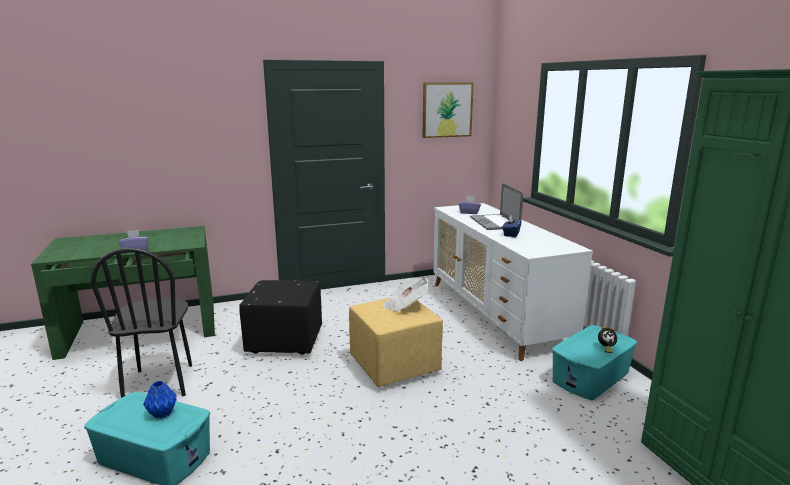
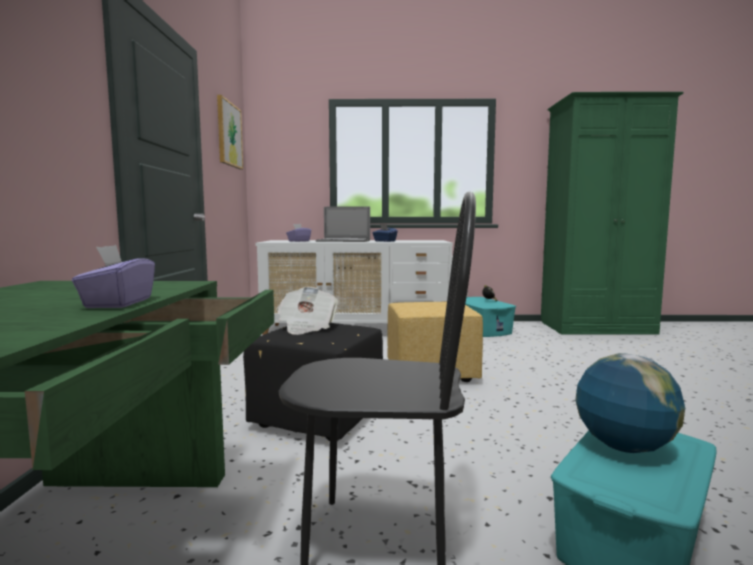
camera: 70 degrees left, 10 degrees down
blue vase [143,381,177,419] -> globe [575,353,685,453]
newspaper [382,277,429,312] -> newspaper moved to [276,287,338,335]

